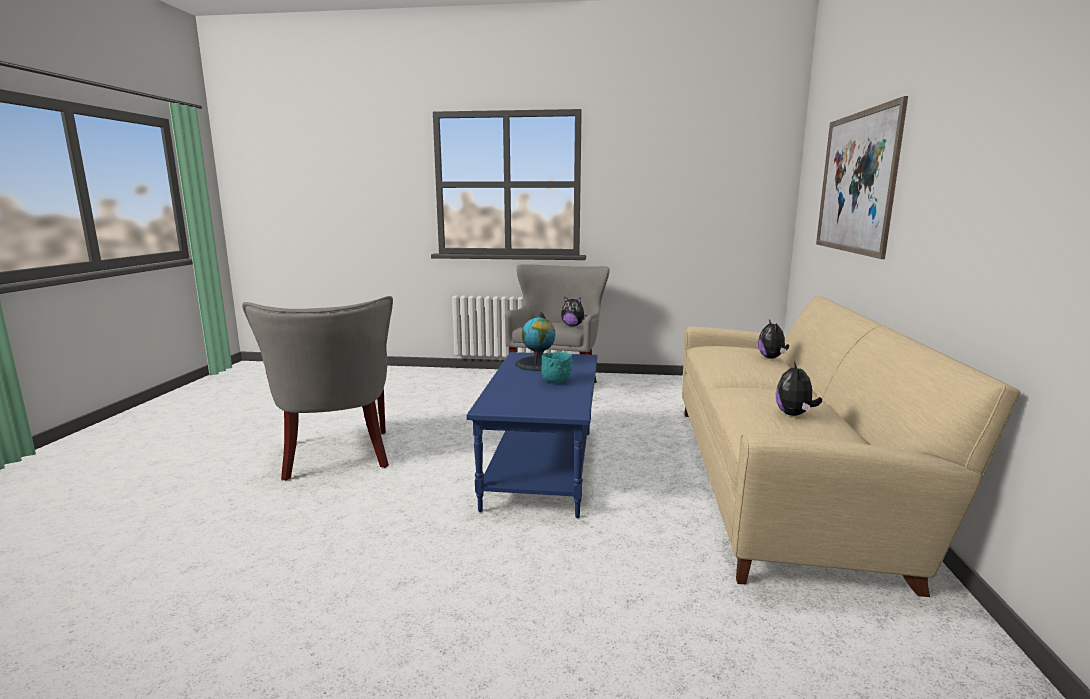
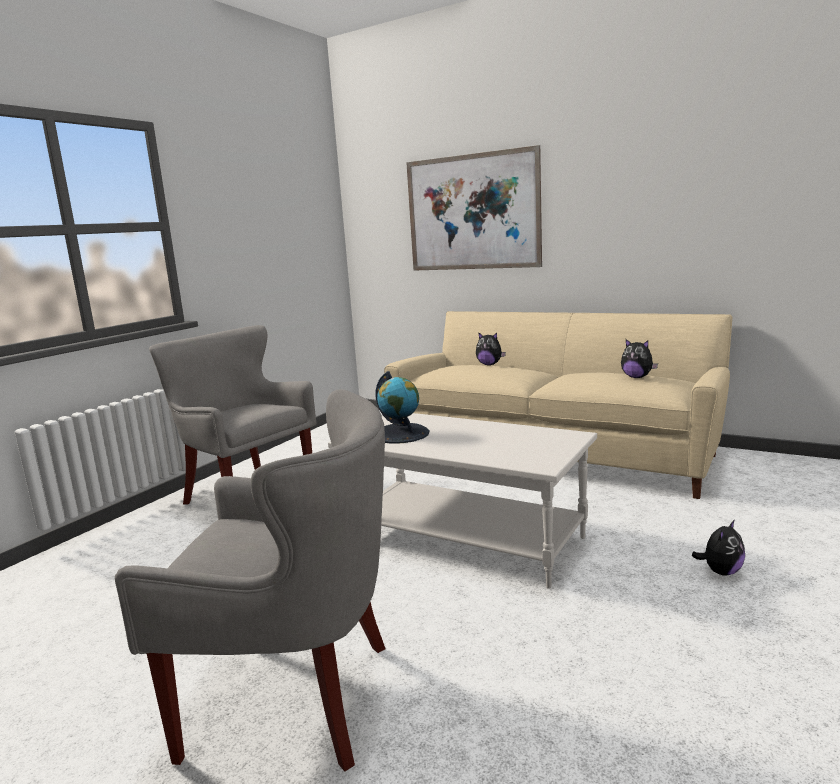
camera: 65 degrees left, 0 degrees up
blue coffee table [466,352,597,518] -> white coffee table [328,413,597,589]
turquoise bowl [541,352,573,383] -> none
plush toy [561,296,588,326] -> plush toy moved to [692,519,745,576]

